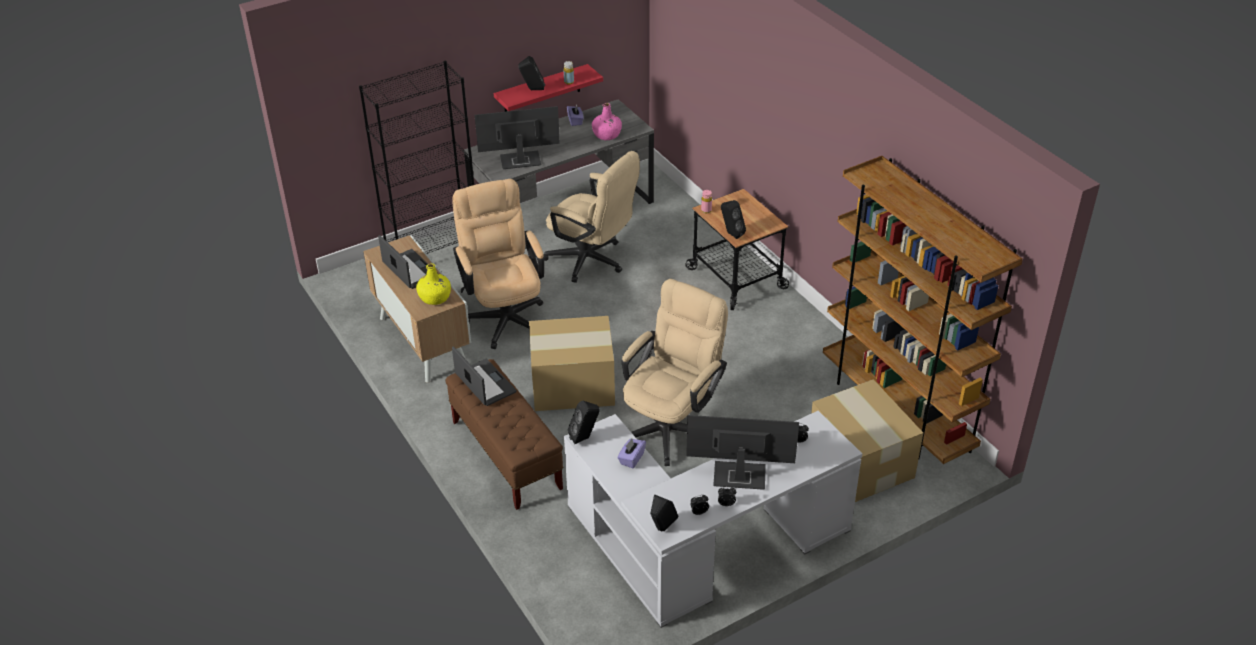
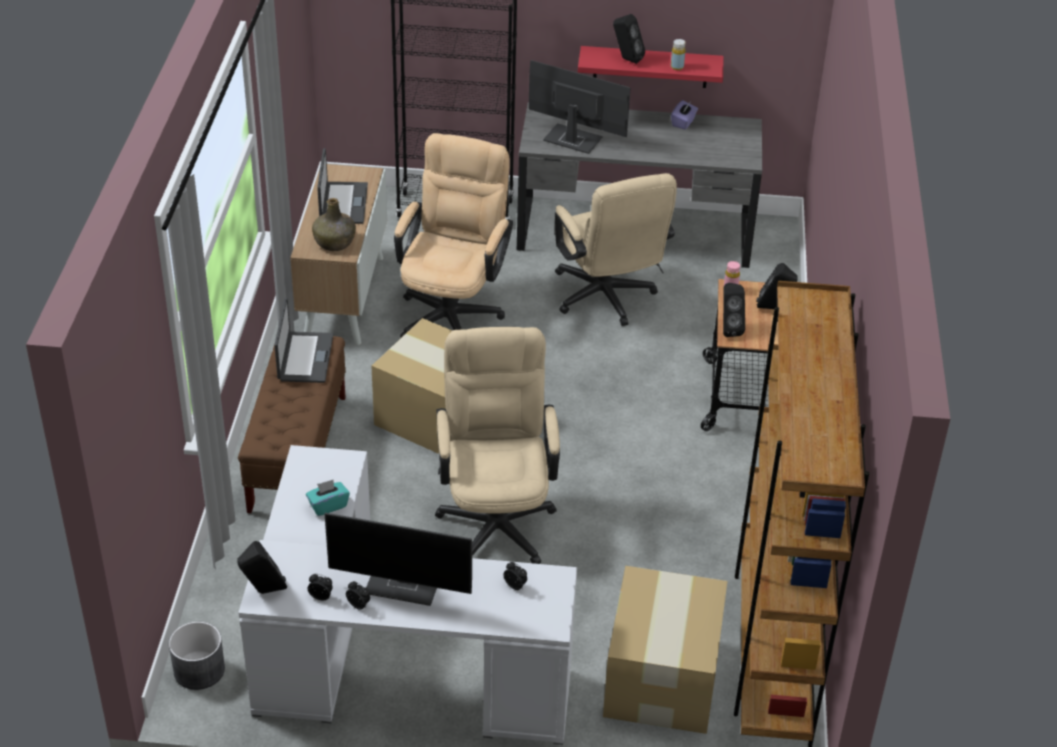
camera: 35 degrees right, 0 degrees up
yellow bottle [416,263,451,305] -> green bottle [312,198,356,251]
black speaker [568,401,600,444] -> black speaker moved to [756,263,798,309]
pink bottle [592,103,622,140] -> none
purple tissue box [617,438,646,468] -> turquoise tissue box [306,480,350,516]
beige office chair [622,279,728,466] -> beige office chair turned 75 degrees counterclockwise [435,327,560,564]
monitor [686,415,799,490] -> monitor turned 150 degrees clockwise [325,513,472,606]
none -> grey planter [169,622,225,690]

